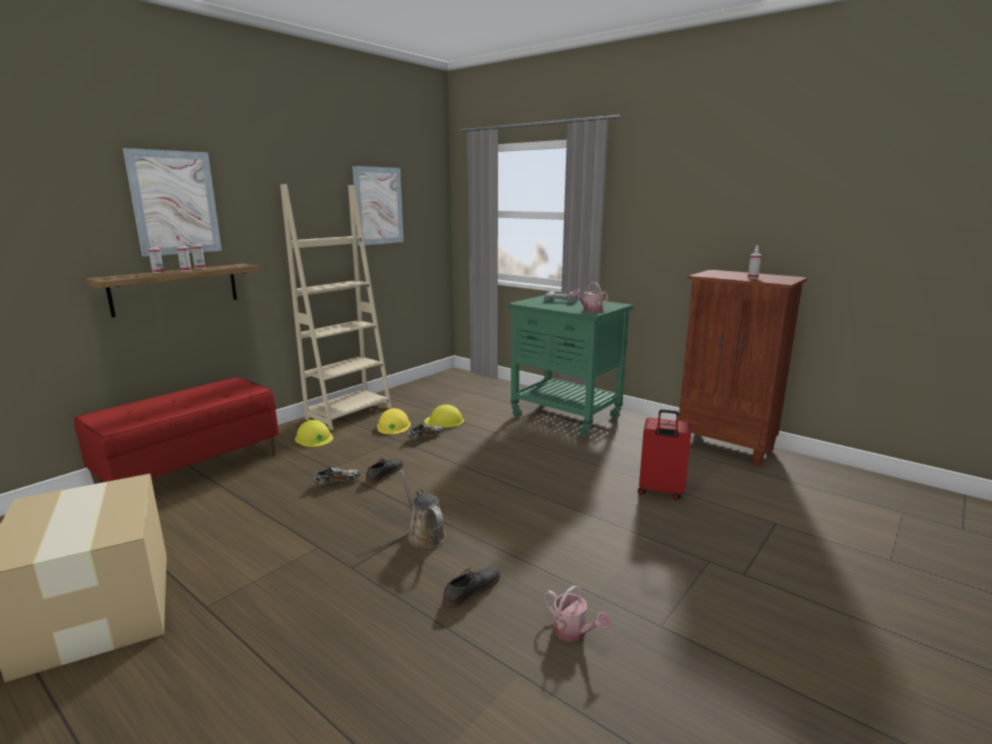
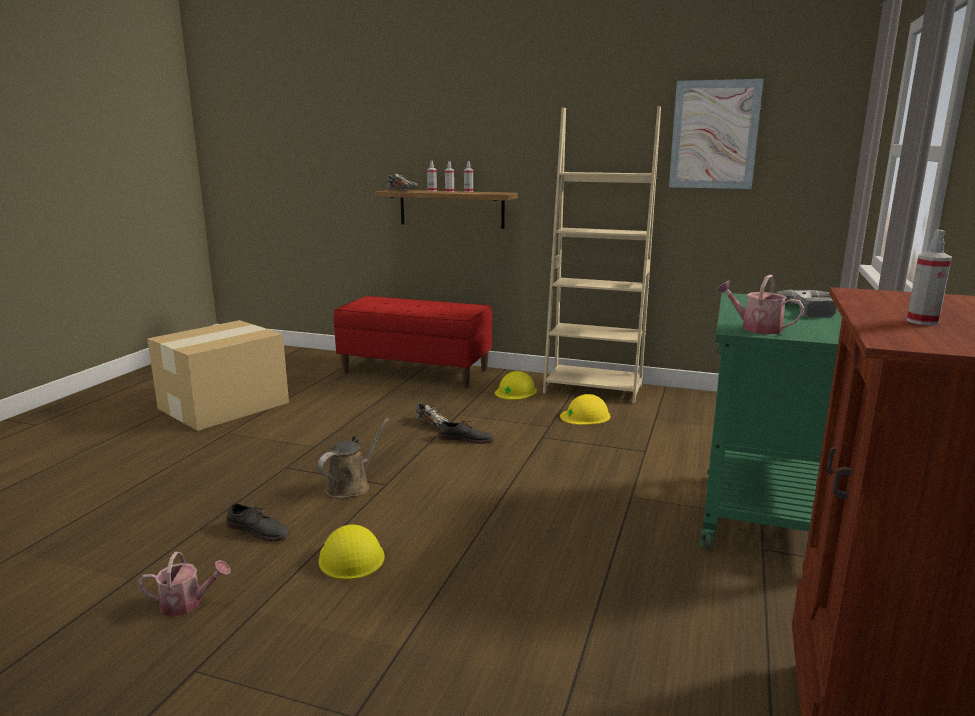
camera: 70 degrees right, 0 degrees up
picture [123,148,222,257] -> none
shoe [408,423,444,440] -> shoe moved to [386,173,418,190]
yellow hard hat [424,405,464,428] -> yellow hard hat moved to [319,524,385,580]
watering can [545,585,611,642] -> watering can turned 120 degrees counterclockwise [138,552,231,617]
red suitcase [638,409,691,500] -> none

